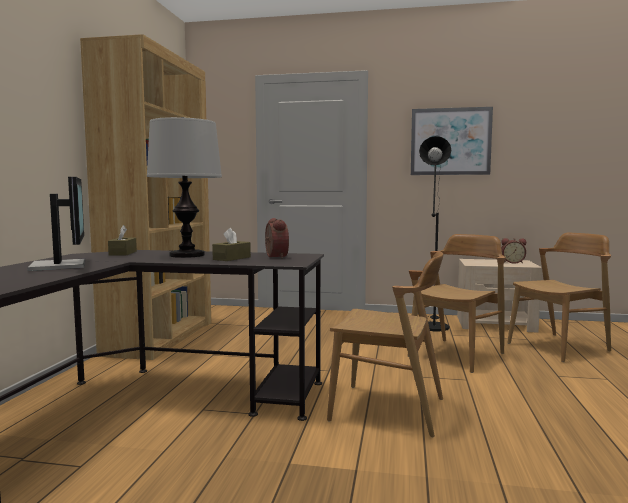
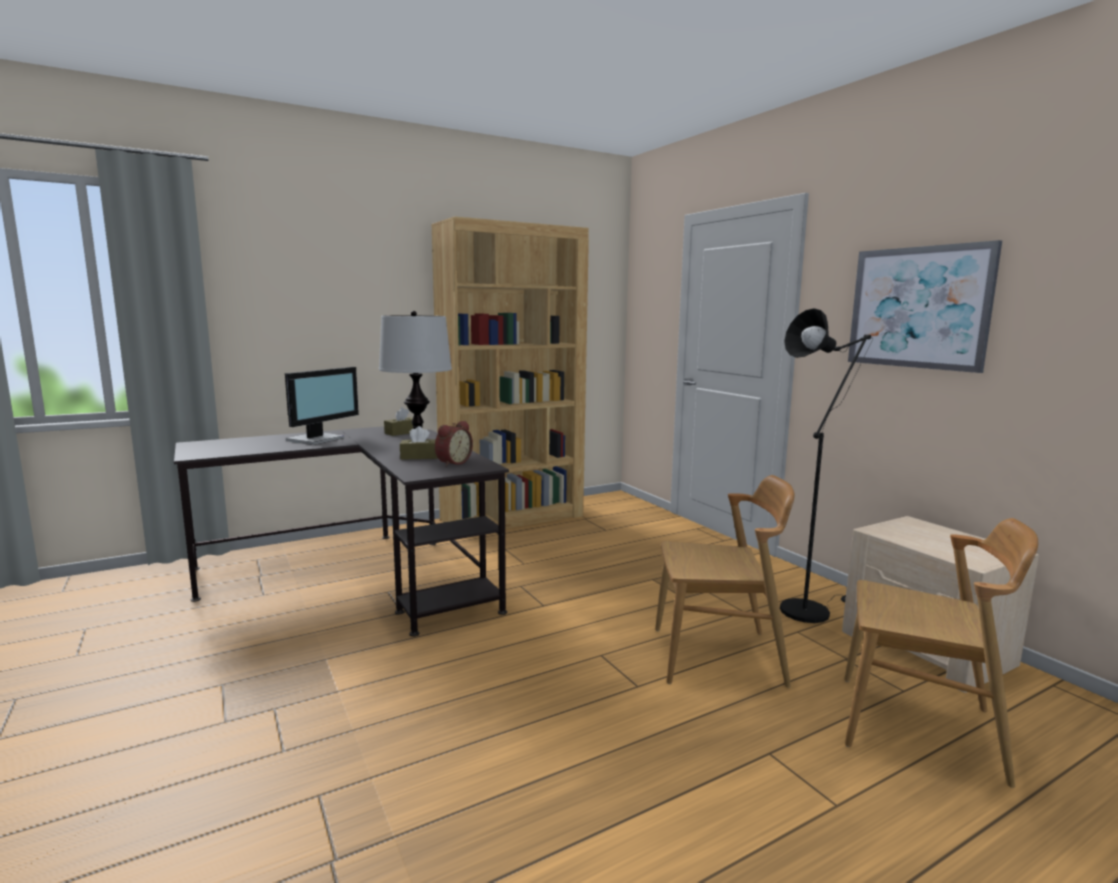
camera: 50 degrees right, 5 degrees up
brown chair [327,251,443,437] -> none
alarm clock [501,238,526,264] -> none

